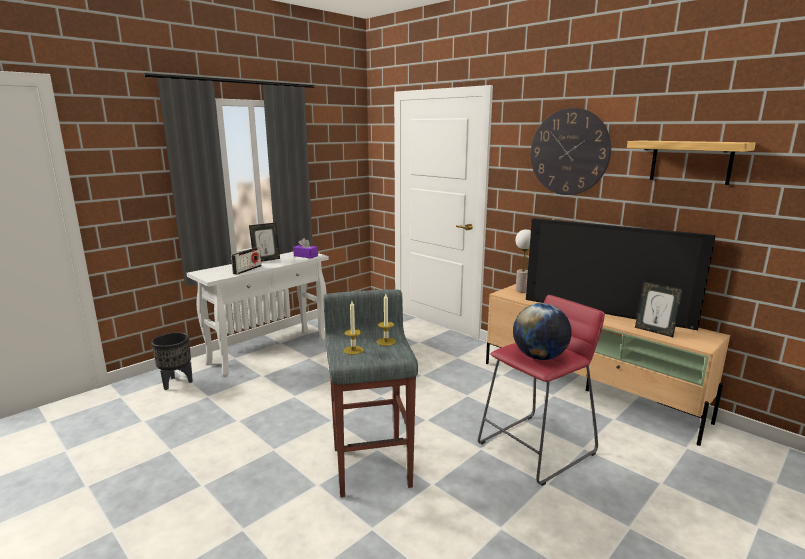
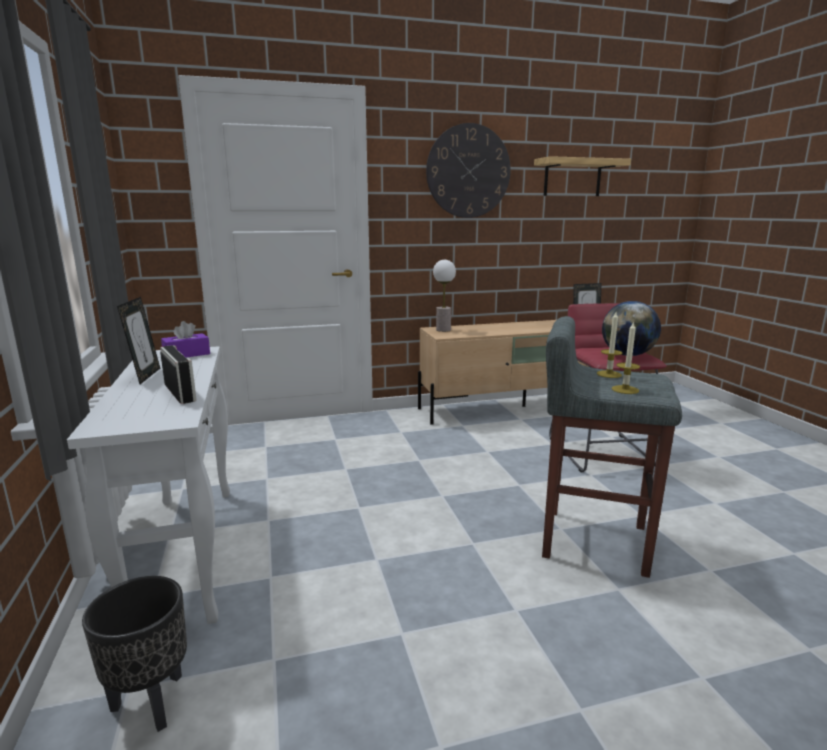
camera: 60 degrees left, 0 degrees up
television [526,218,716,330] -> none

